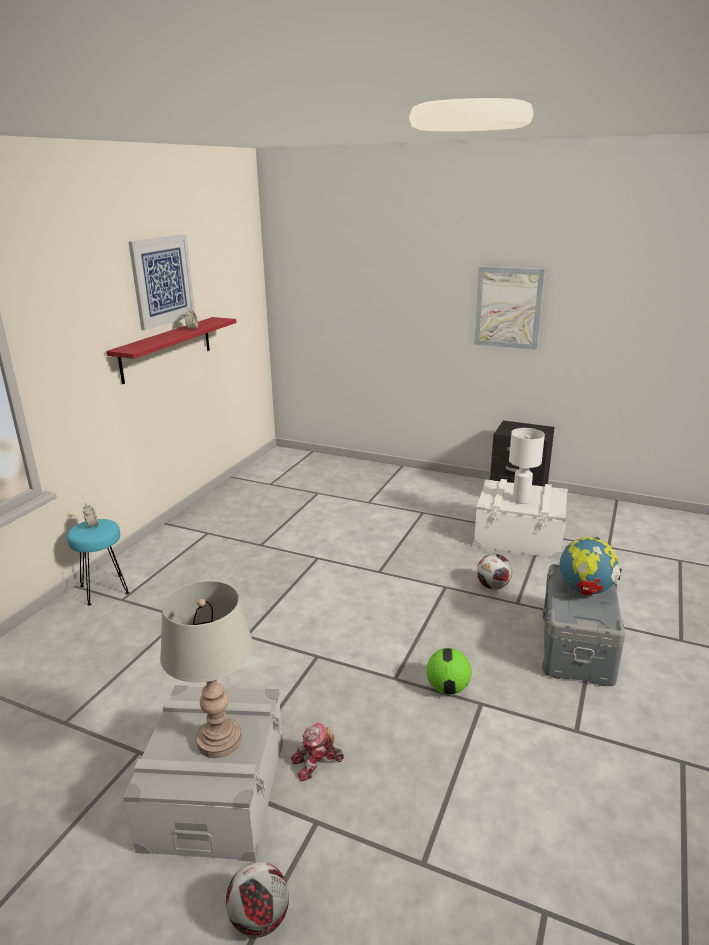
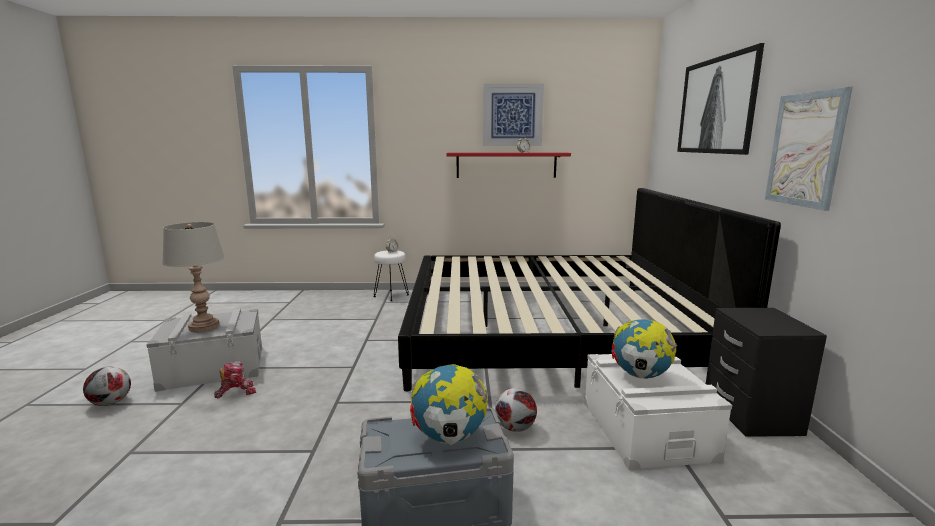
camera: 65 degrees right, 10 degrees down
turquoise stool [67,519,129,605] -> white stool [373,250,409,301]
toy robot [291,722,344,782] -> toy robot turned 105 degrees clockwise [214,361,256,398]
football [427,648,471,694] -> none
white table lamp [509,428,545,504] -> globe [612,319,677,379]
none -> bed [398,188,781,391]
none -> picture [677,43,764,155]

